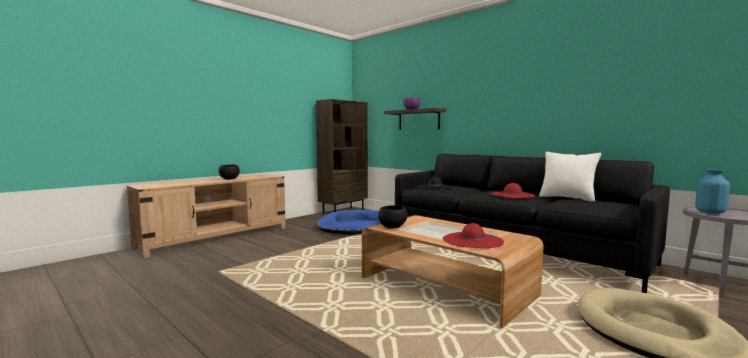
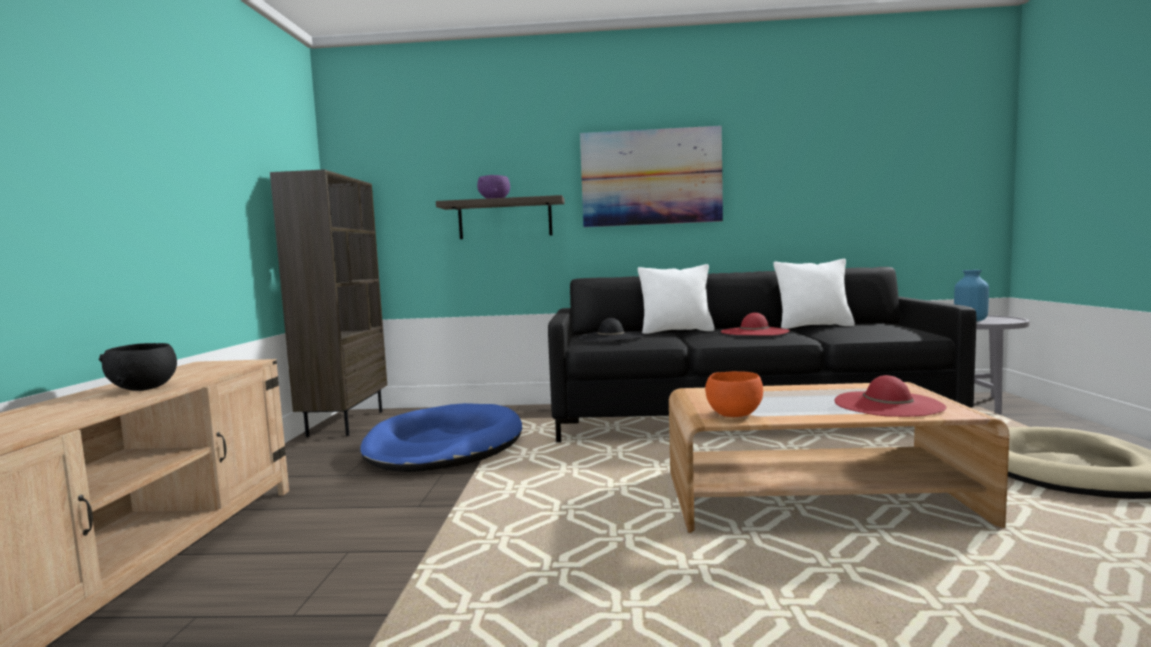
camera: 40 degrees left, 0 degrees up
black bowl [378,205,407,228] -> orange bowl [705,371,763,417]
none -> picture [580,126,723,227]
none -> white pillow [638,264,715,334]

